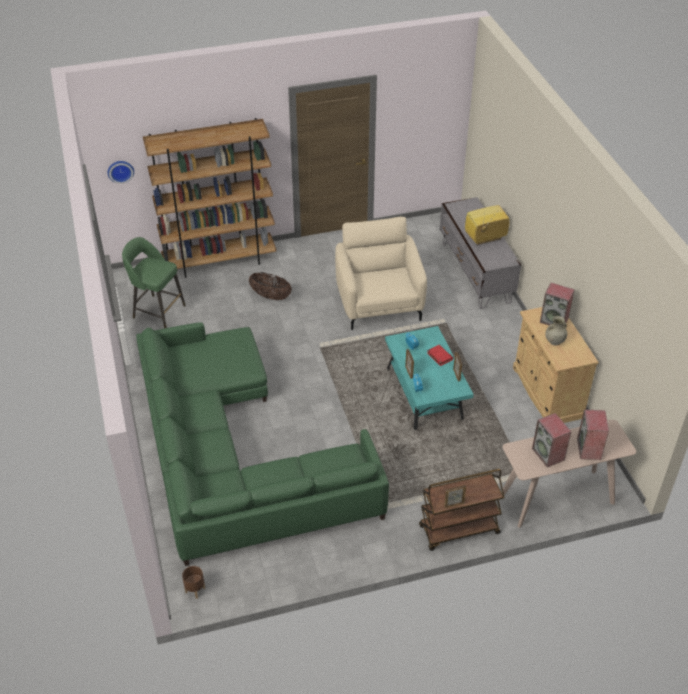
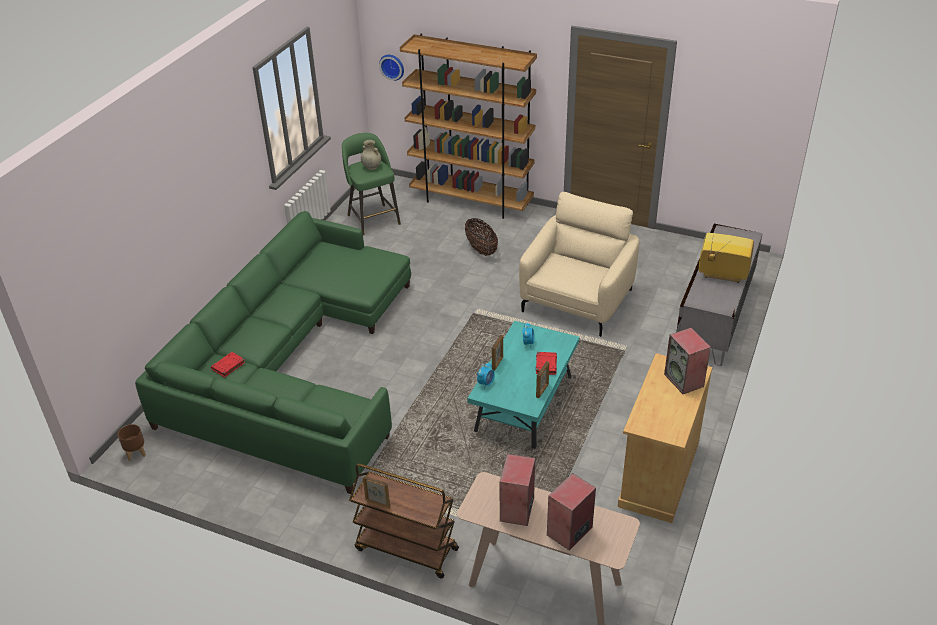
camera: 40 degrees right, 5 degrees down
beige vase [545,316,567,345] -> beige vase moved to [361,140,381,170]
none -> red book [211,352,245,378]

